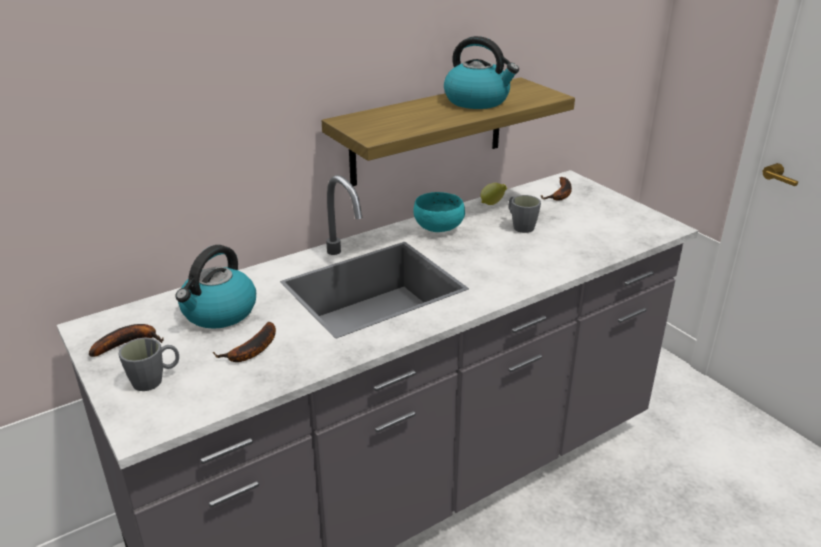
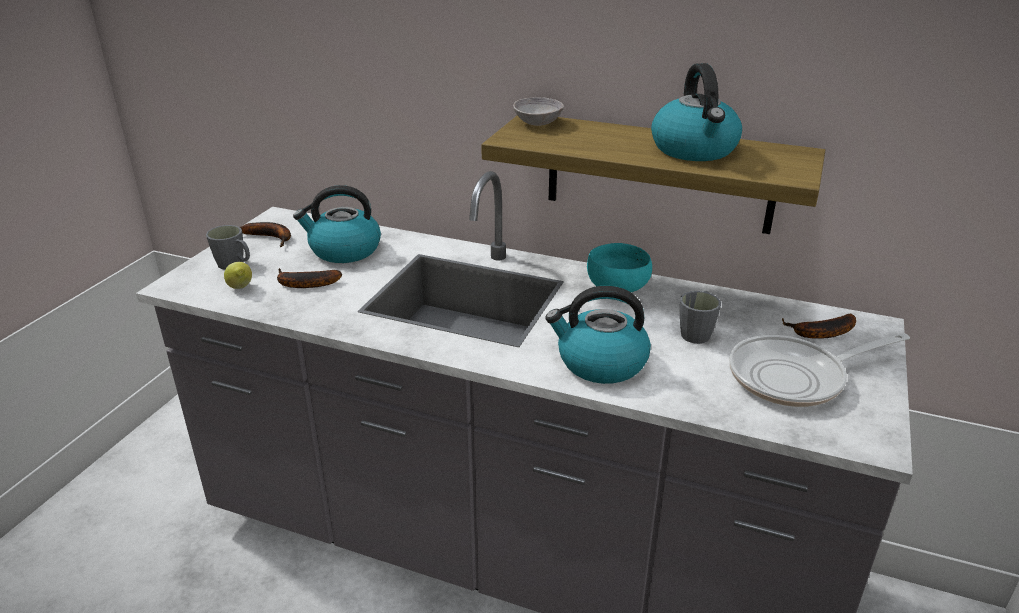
camera: 55 degrees right, 0 degrees up
lemon [481,183,507,205] -> lemon moved to [224,262,252,289]
none -> grey bowl [513,97,564,126]
none -> kettle [545,286,651,384]
none -> frying pan [729,333,910,407]

